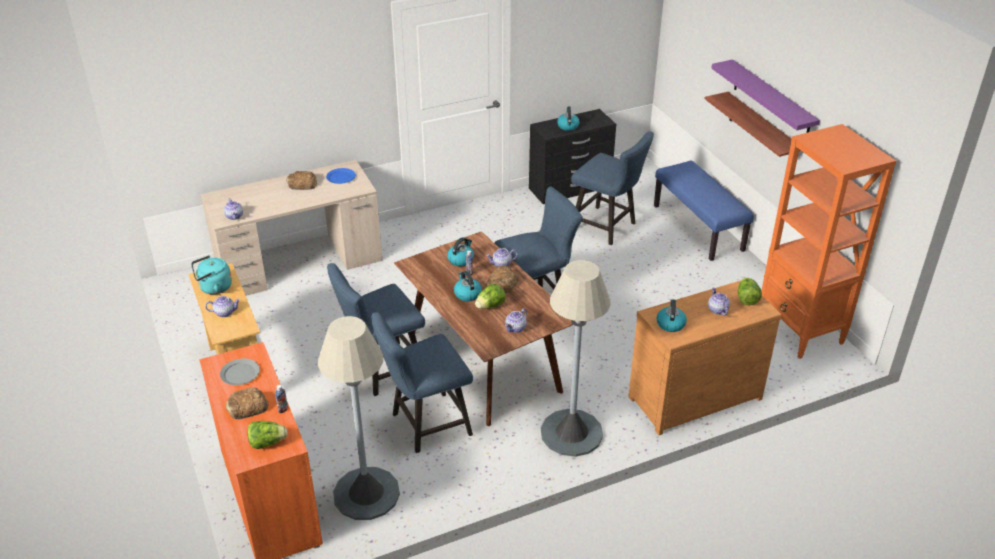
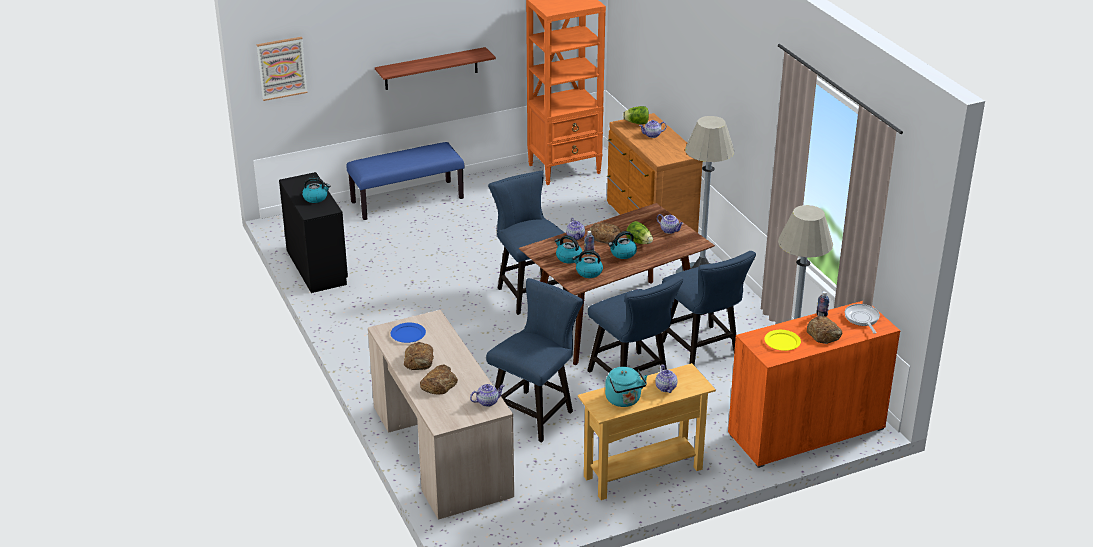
camera: 90 degrees left, 5 degrees down
grey plate [220,358,260,385] -> yellow plate [764,330,801,351]
lettuce [248,421,287,449] -> frying pan [845,304,880,334]
blue chair [571,131,654,245] -> blue chair moved to [486,278,584,443]
kettle [657,299,687,332] -> kettle moved to [572,250,603,278]
purple shelf [711,59,820,133] -> none
none -> picture [256,37,308,101]
none -> bread [420,365,458,395]

